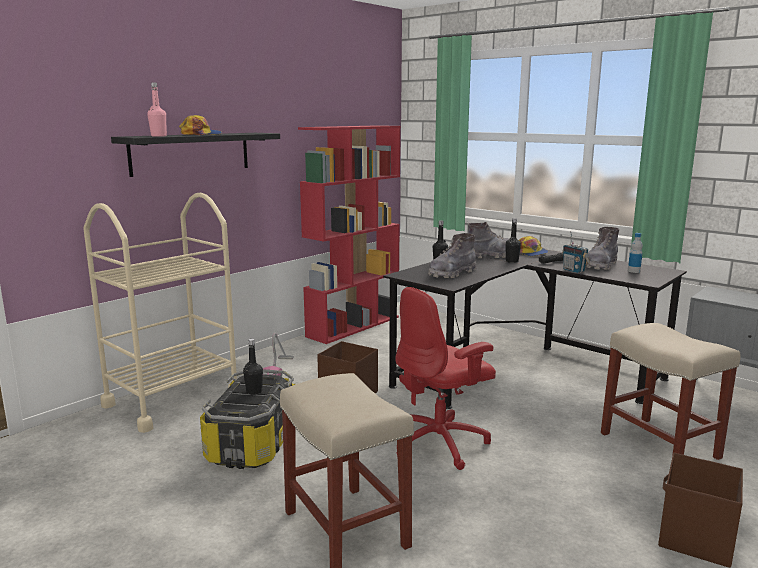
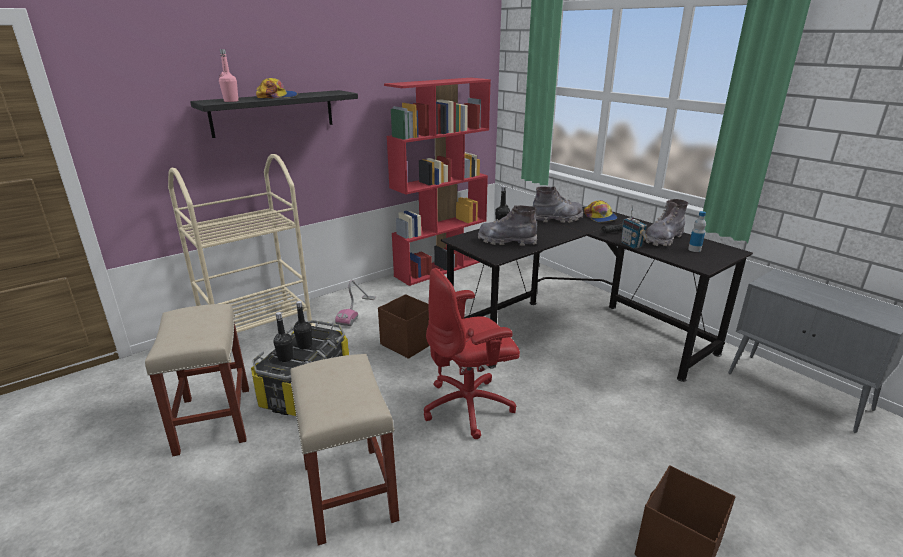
camera: 10 degrees right, 10 degrees up
grey boot [428,233,476,278] -> grey boot turned 45 degrees clockwise [478,205,537,246]
black bottle [505,218,521,263] -> black bottle moved to [273,312,293,362]
beige stool [601,323,740,460] -> beige stool moved to [145,304,249,456]

